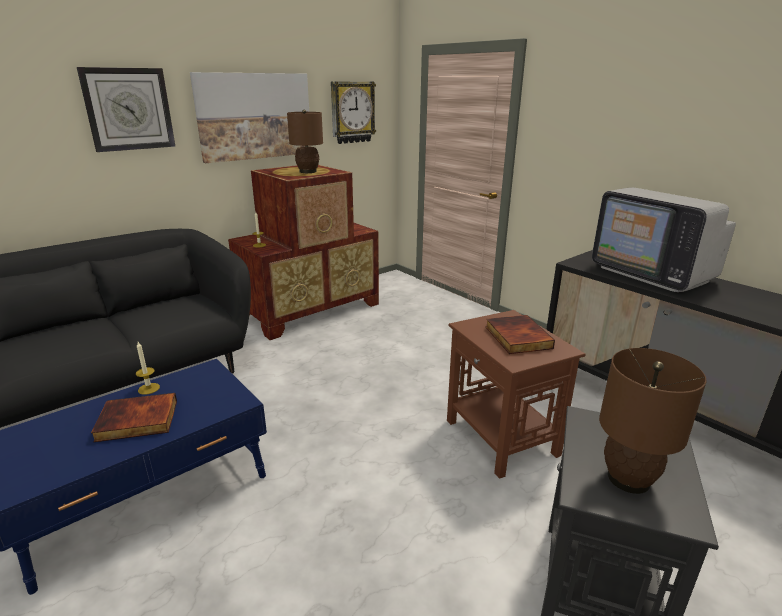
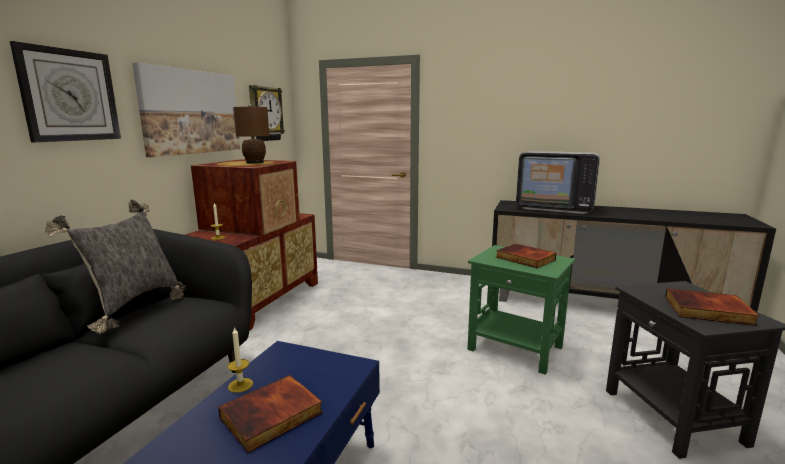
camera: 30 degrees left, 10 degrees down
brown side table [447,310,586,479] -> green side table [467,245,576,375]
brown table lamp [599,348,707,494] -> book [665,288,760,326]
none -> pillow [45,200,187,334]

